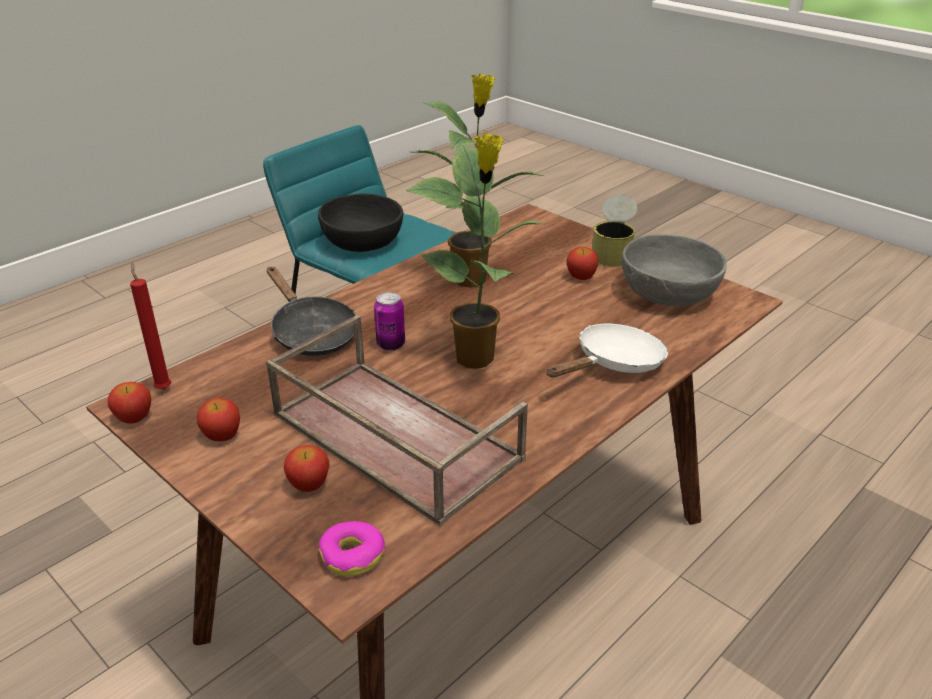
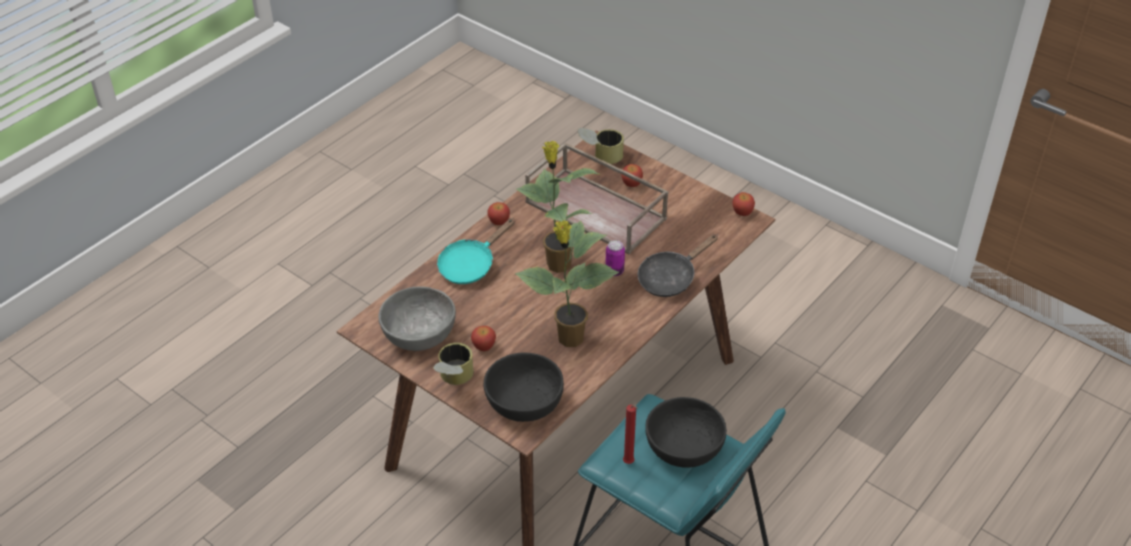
camera: 175 degrees right, 10 degrees up
red candle [130,262,171,390] -> red candle moved to [623,405,638,464]
apple [197,398,240,442] -> apple moved to [487,202,510,225]
black frying pan [267,267,356,356] -> black frying pan turned 90 degrees counterclockwise [638,234,718,297]
donut [319,521,386,577] -> can [578,128,624,164]
white frying pan [546,324,668,378] -> turquoise frying pan [437,219,515,284]
none -> black bowl [484,352,564,422]

